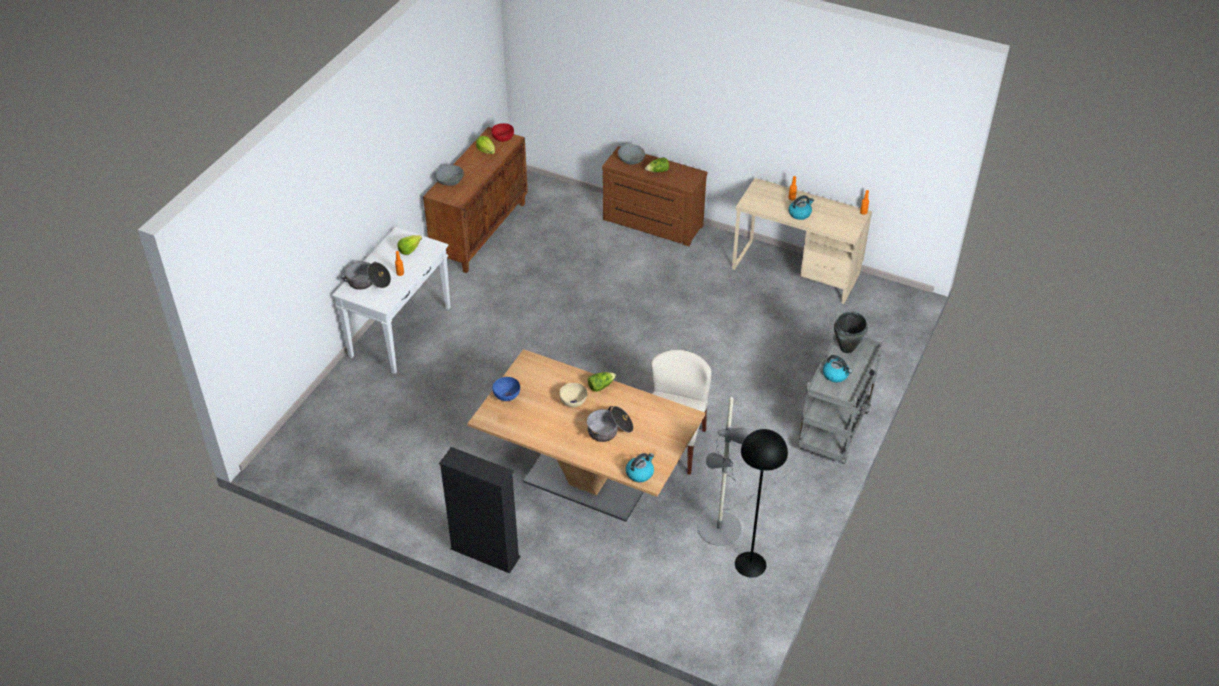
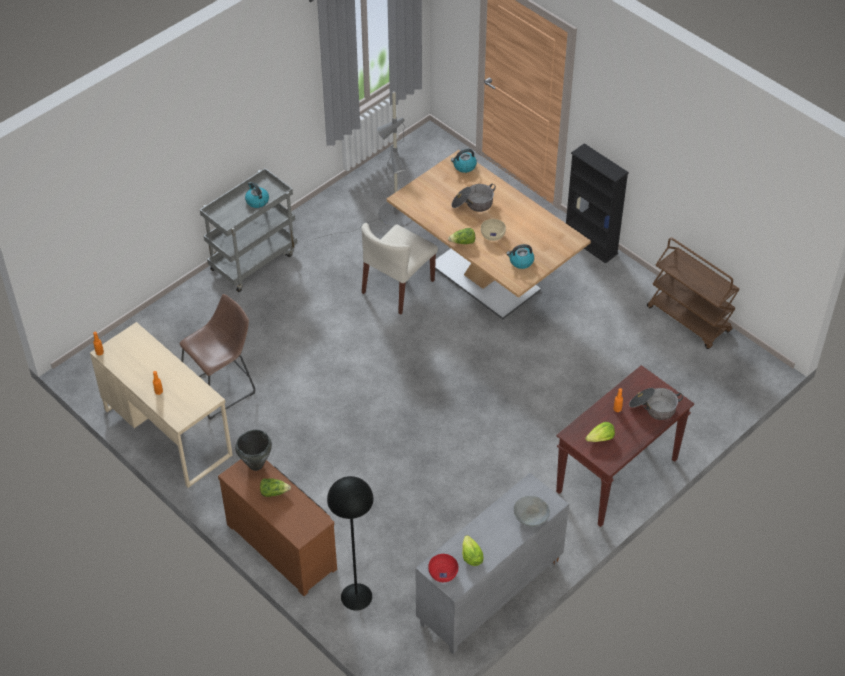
camera: 160 degrees left, 5 degrees up
white console table [332,227,450,374] -> brown console table [556,365,694,527]
brown cabinet [423,127,528,273] -> grey cabinet [415,473,569,654]
blue bowl [492,377,520,401] -> none
grey bowl [618,144,645,165] -> none
black floor lamp [735,429,788,578] -> black floor lamp moved to [327,476,374,611]
kettle [789,195,814,220] -> kettle moved to [506,244,534,269]
black cooking pot [834,312,868,353] -> black cooking pot moved to [235,430,272,471]
none -> brown stool [180,294,255,420]
none -> brown cart [647,237,740,349]

